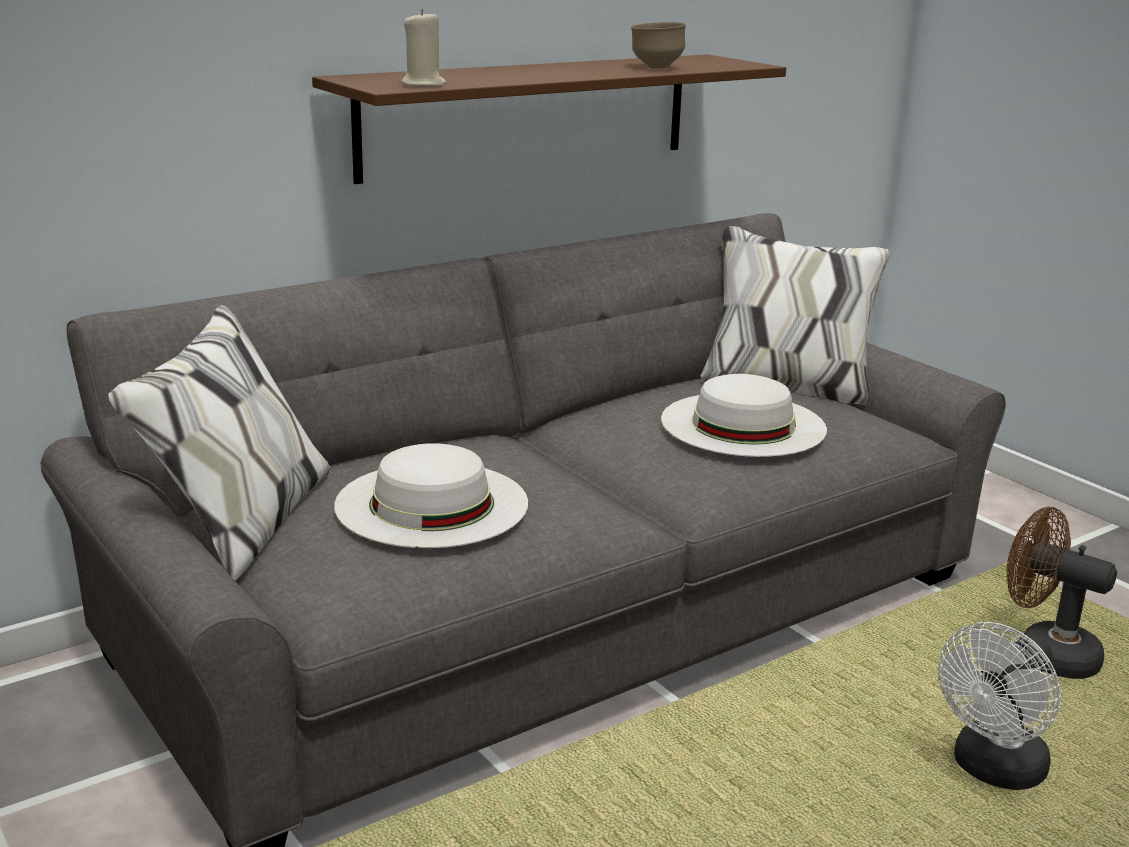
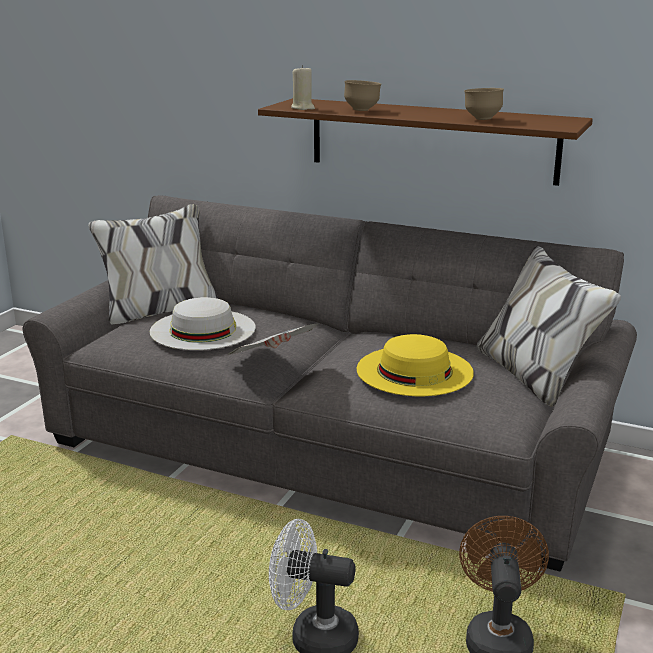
camera: 60 degrees right, 0 degrees up
white hat [661,374,827,457] -> yellow hat [357,334,474,396]
none -> newspaper [229,323,319,355]
none -> brown bowl [344,80,381,111]

